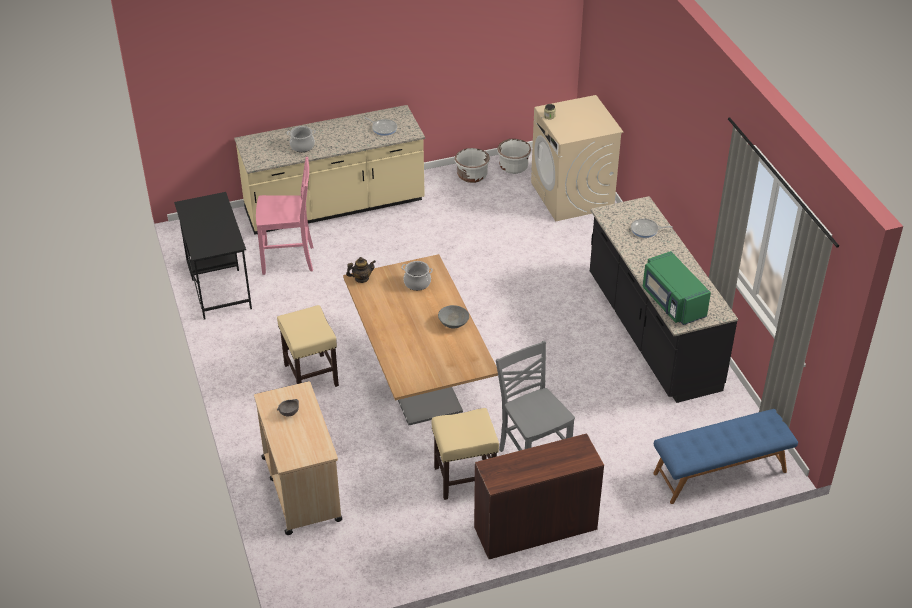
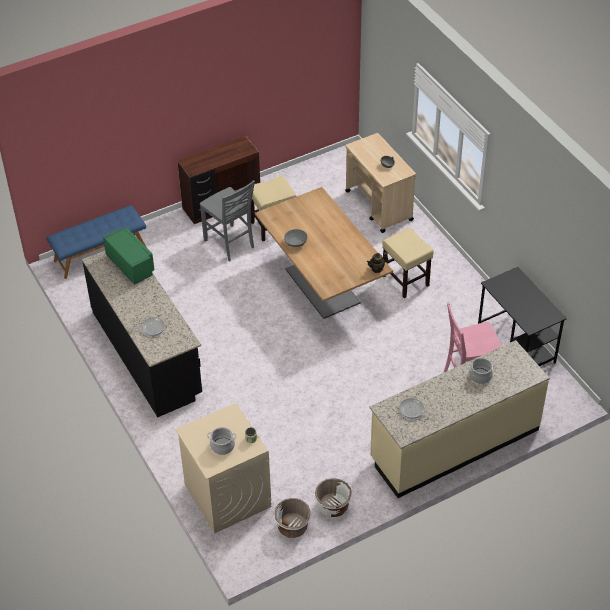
camera: 170 degrees right, 5 degrees up
cooking pot [401,261,433,291] -> cooking pot moved to [207,427,236,455]

